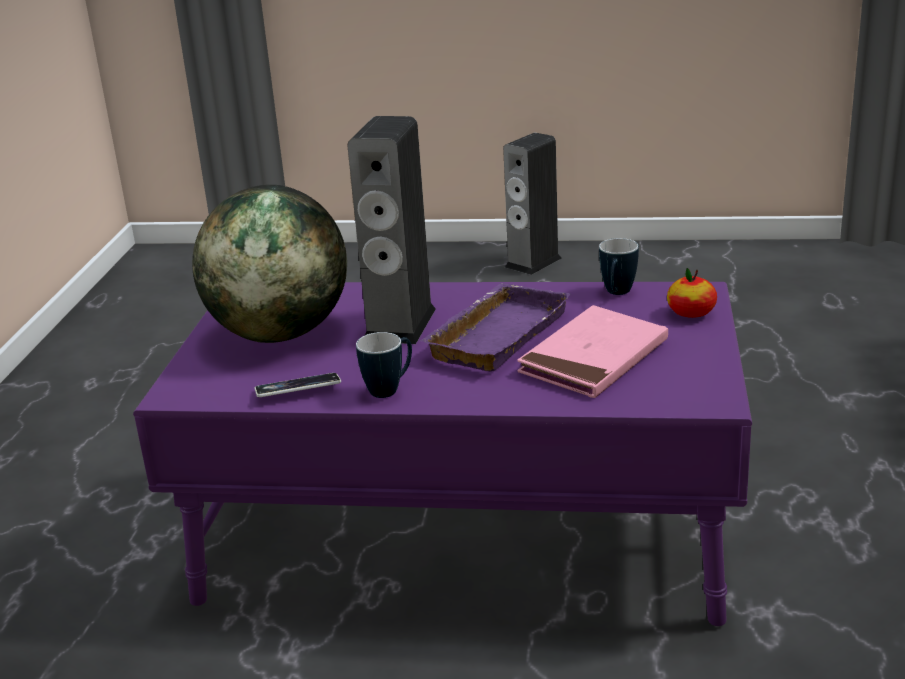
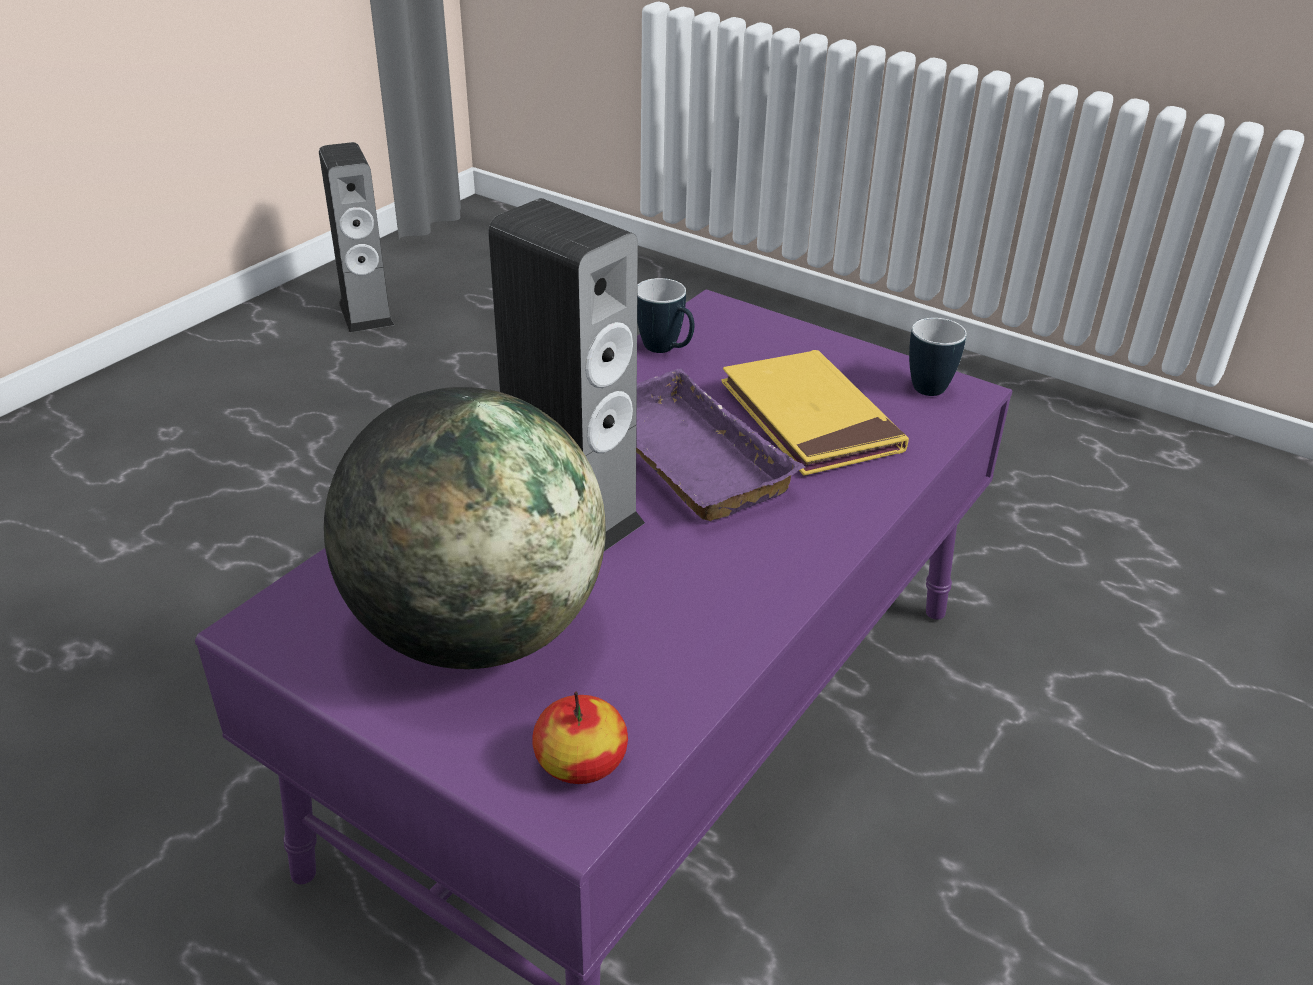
camera: 65 degrees left, 10 degrees up
phone [255,373,341,397] -> none
mug [356,332,412,398] -> mug moved to [909,318,967,396]
speaker [503,133,562,275] -> speaker moved to [319,142,394,332]
pink book [517,305,668,398] -> yellow book [721,350,909,476]
apple [667,268,717,318] -> apple moved to [532,691,628,784]

